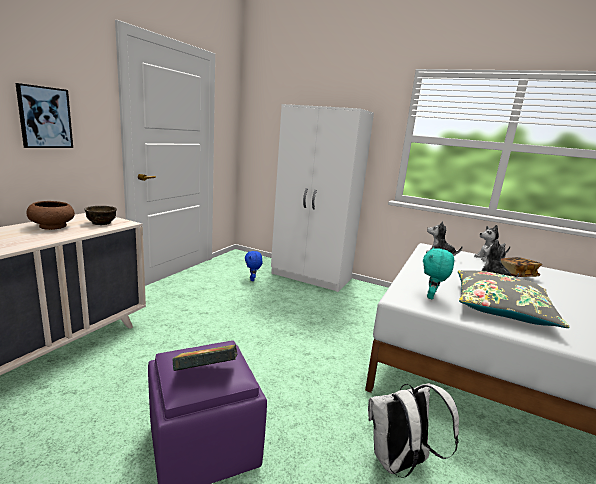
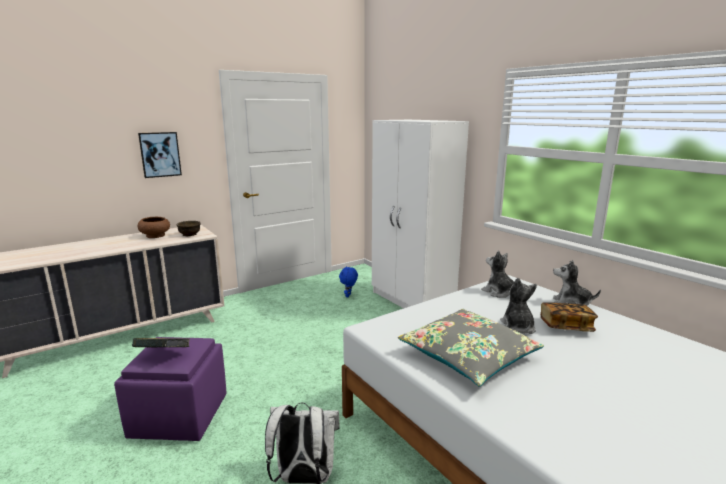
camera: 30 degrees right, 0 degrees up
turquoise plush toy [423,247,454,299] -> none

